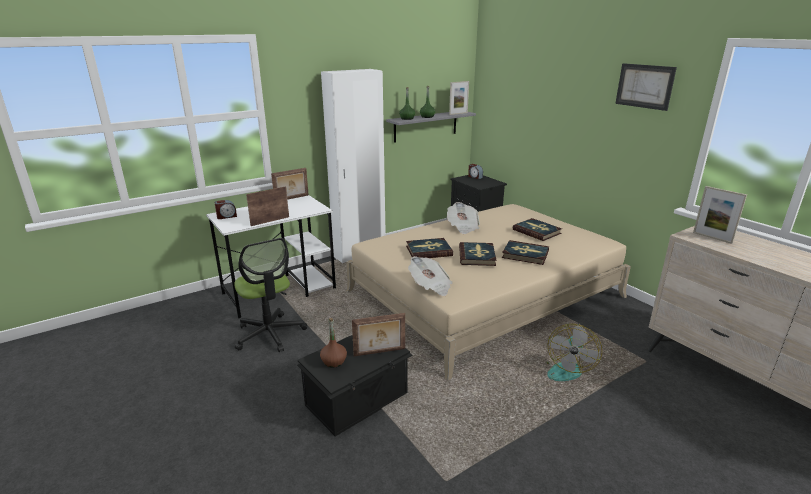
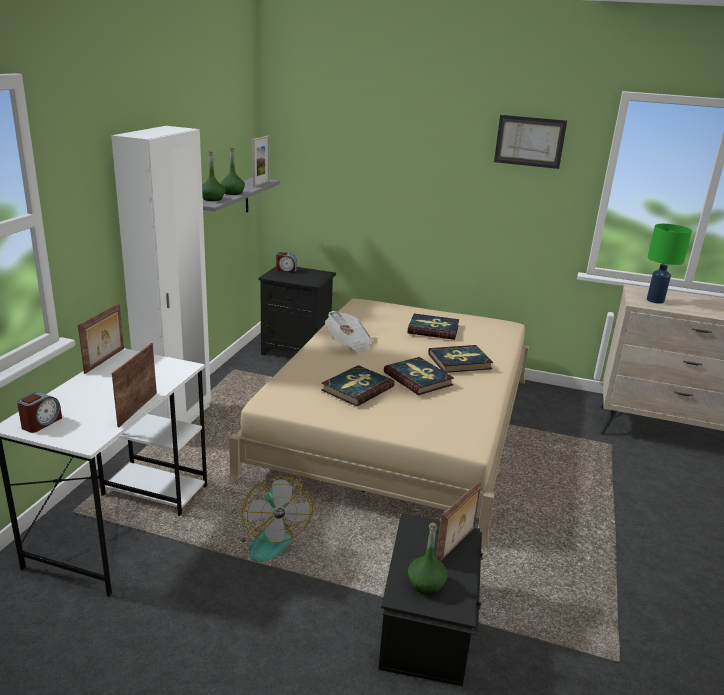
camera: 40 degrees left, 0 degrees up
office chair [234,238,307,352] -> none
brown bottle [320,318,347,368] -> green bottle [408,523,448,595]
newspaper [408,256,453,296] -> none
fan [545,324,602,381] -> fan moved to [240,477,313,562]
picture frame [693,186,747,244] -> green table lamp [647,224,692,304]

